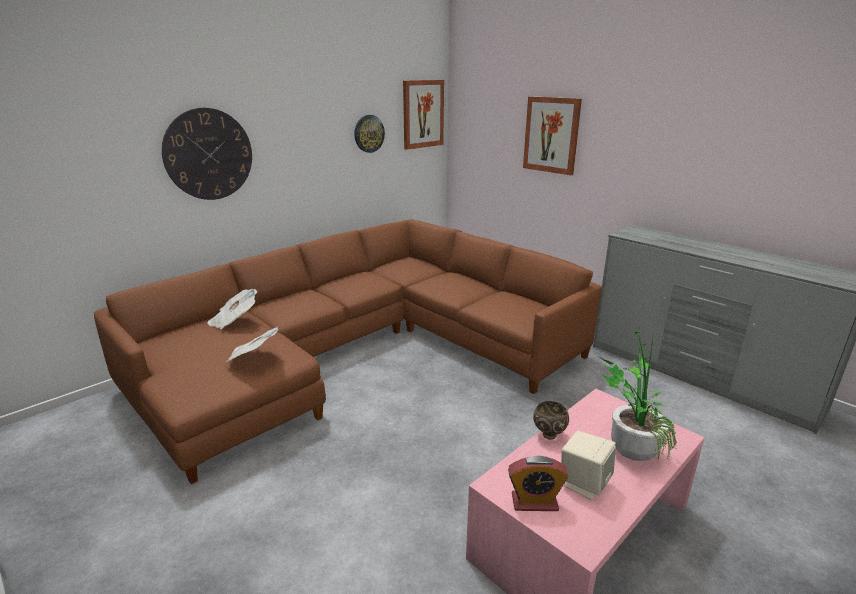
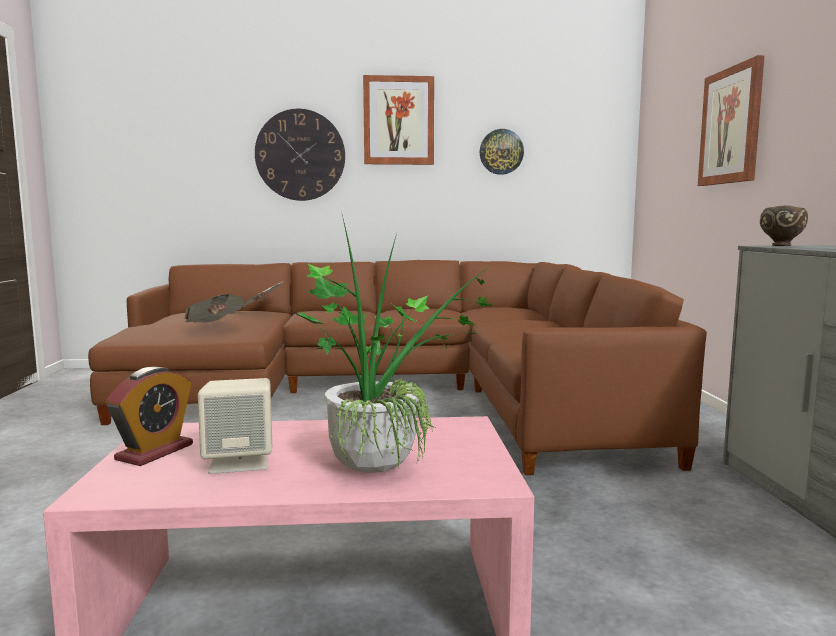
camera: 40 degrees right, 15 degrees down
picture [403,80,444,150] -> picture moved to [363,75,434,165]
alarm clock [508,456,568,511] -> alarm clock turned 105 degrees counterclockwise [106,367,193,466]
brown bowl [533,401,569,440] -> brown bowl moved to [760,205,808,246]

